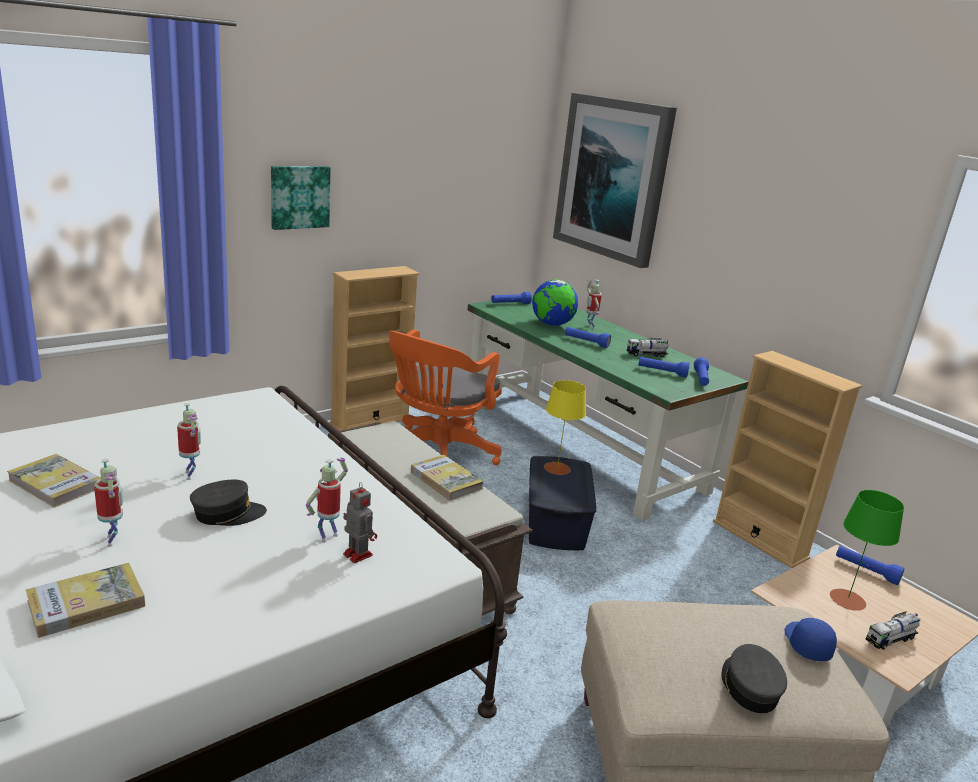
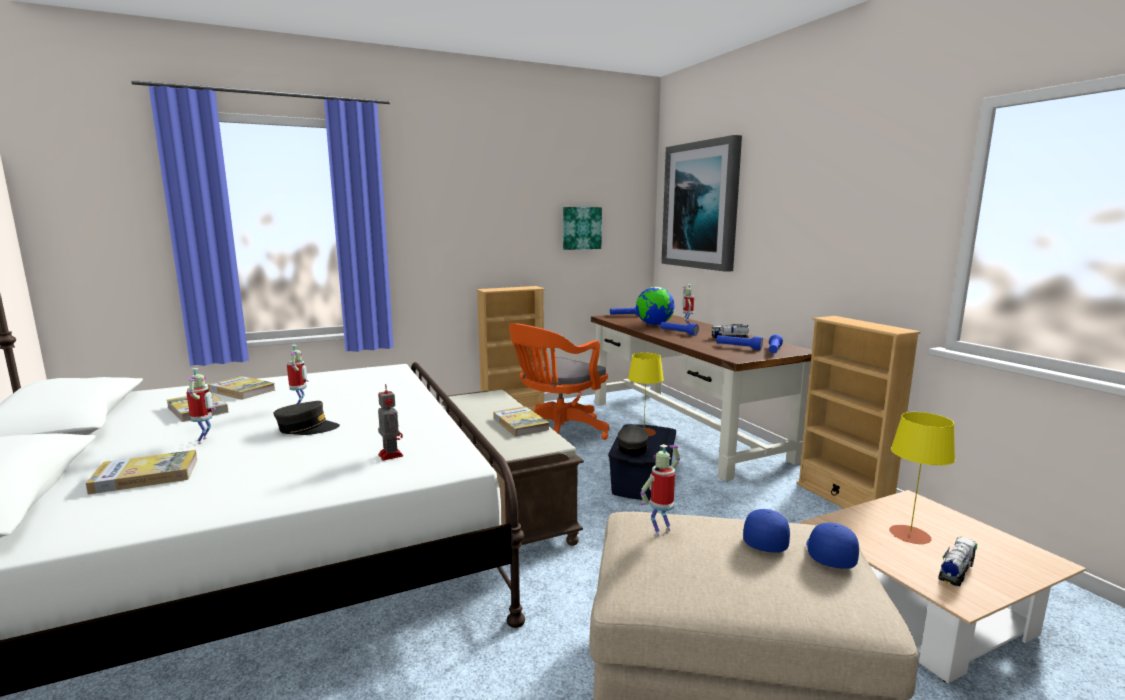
camera: 15 degrees right, 10 degrees down
picture [271,166,331,230] -> picture moved to [563,207,602,250]
toy robot [306,458,348,543] -> toy robot moved to [640,444,680,537]
green desk [467,295,749,521] -> brown desk [591,314,812,481]
grey cap [722,644,787,713] -> grey cap moved to [617,425,648,456]
green table lamp [830,490,904,611] -> yellow table lamp [889,412,955,544]
blue flashlight [836,546,904,585] -> none
toy truck [866,611,921,650] -> toy truck turned 150 degrees clockwise [939,536,977,587]
none -> book [207,376,275,400]
none -> blue cap [743,509,790,553]

